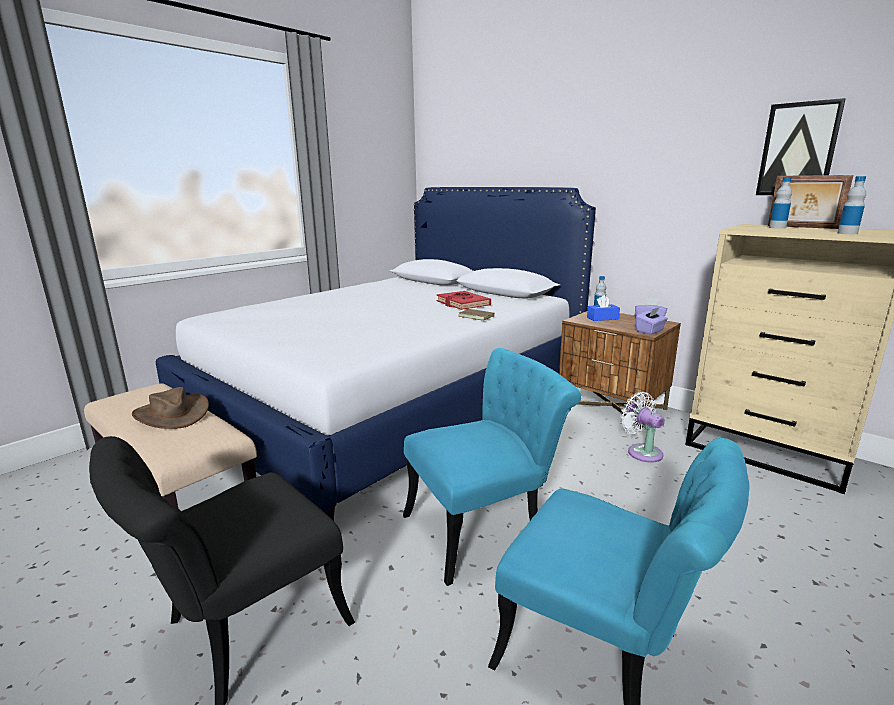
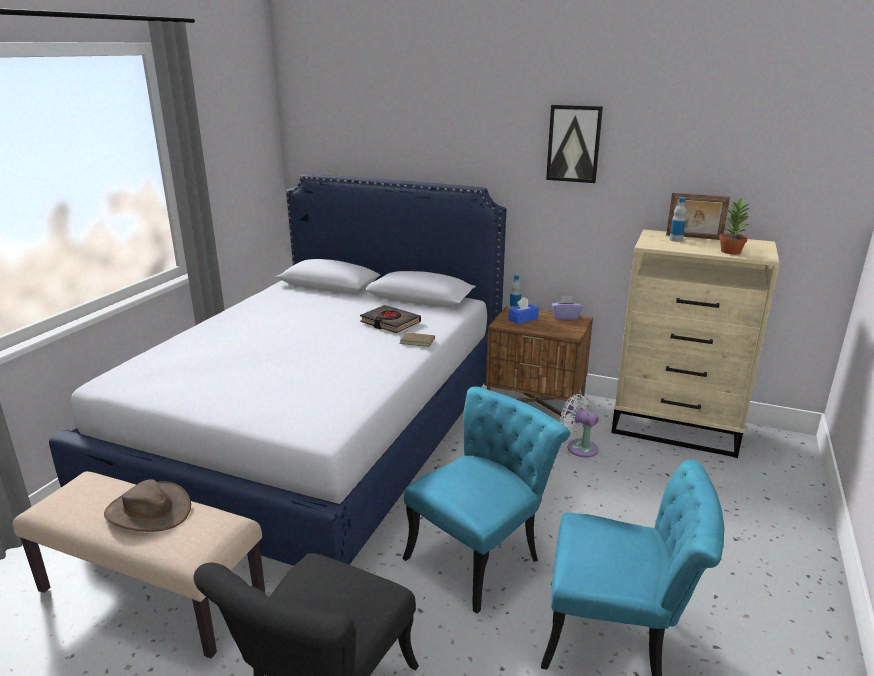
camera: 20 degrees left, 5 degrees up
red book [436,291,491,310] -> black book [360,305,421,333]
purple tissue box [635,307,668,335] -> none
picture [756,98,845,195] -> picture moved to [546,105,603,183]
bottle [838,176,866,234] -> potted plant [719,198,751,254]

